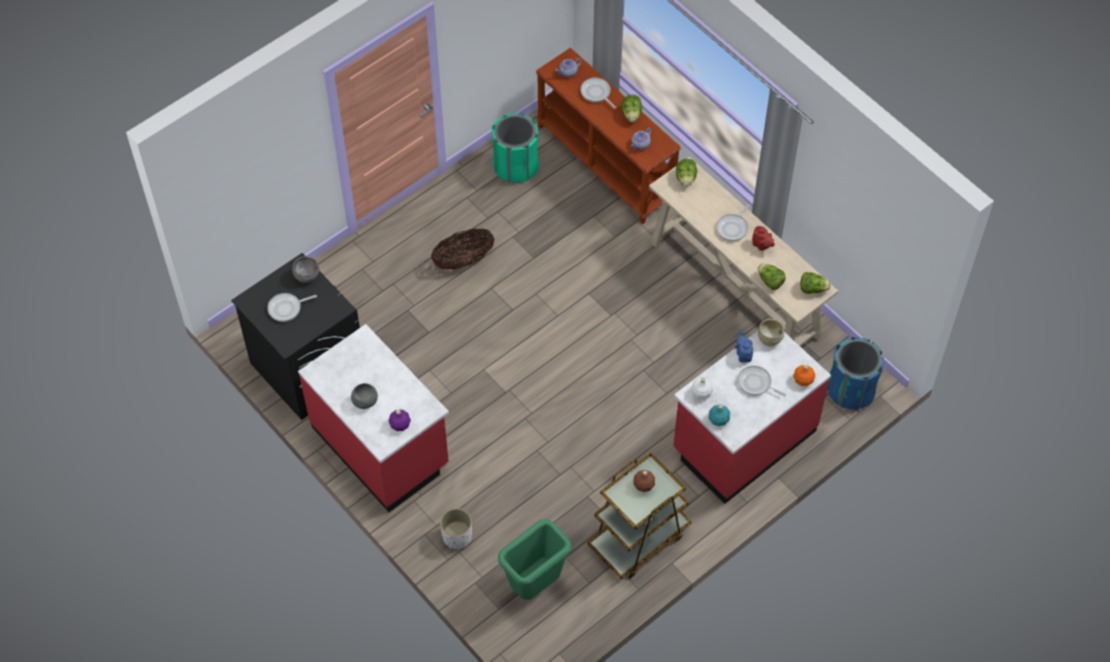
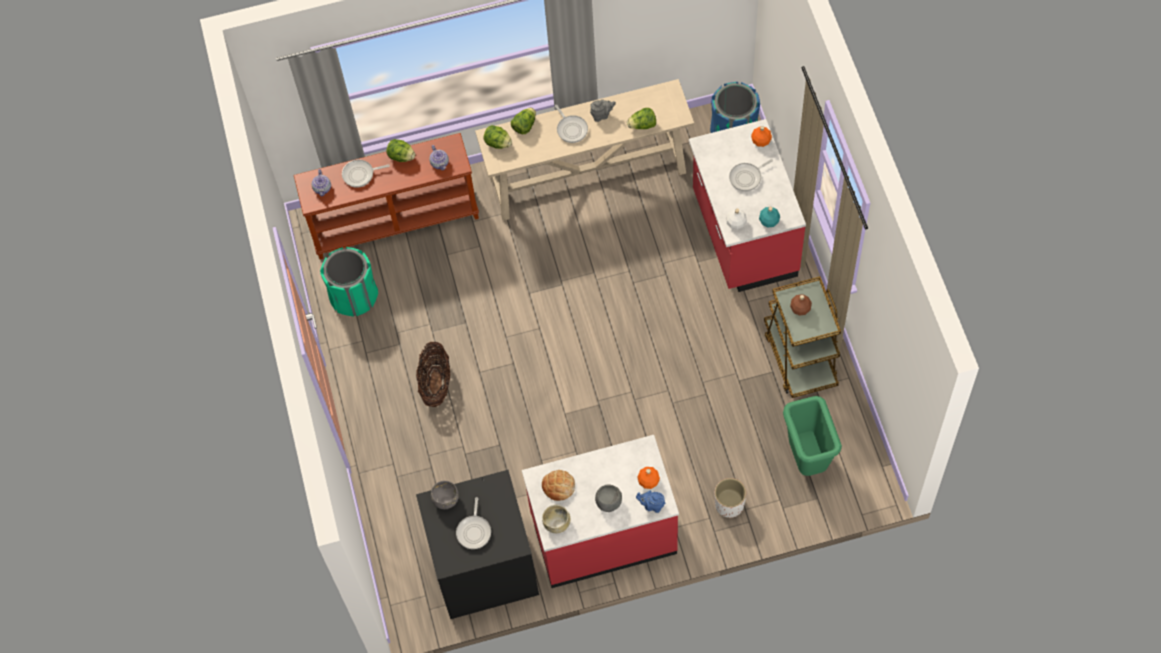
camera: 60 degrees left, 5 degrees up
purple bottle [389,410,411,431] -> orange bottle [637,467,660,489]
blue teapot [735,332,753,363] -> blue teapot moved to [636,491,665,513]
red teapot [752,226,775,251] -> grey teapot [590,99,616,122]
beige bowl [758,319,784,346] -> beige bowl moved to [542,505,570,533]
lettuce [800,272,831,294] -> lettuce moved to [511,108,536,134]
none -> bread [542,470,575,501]

